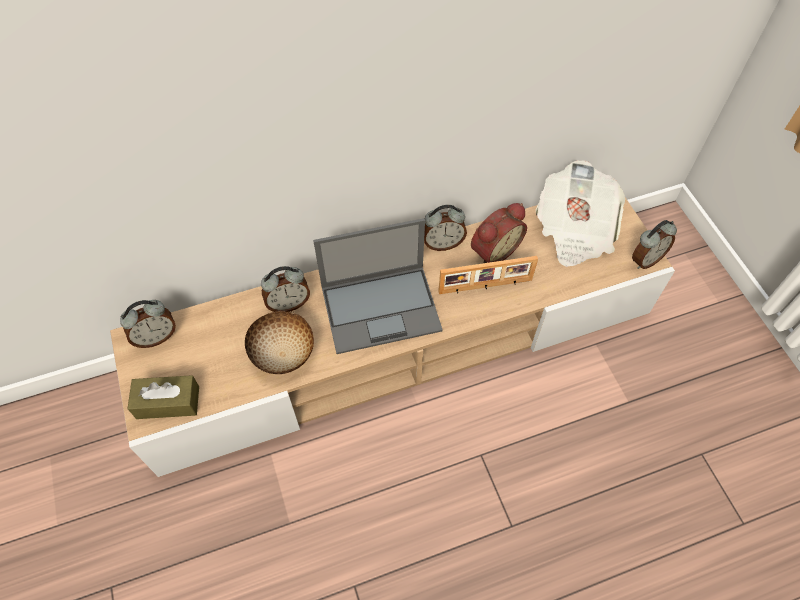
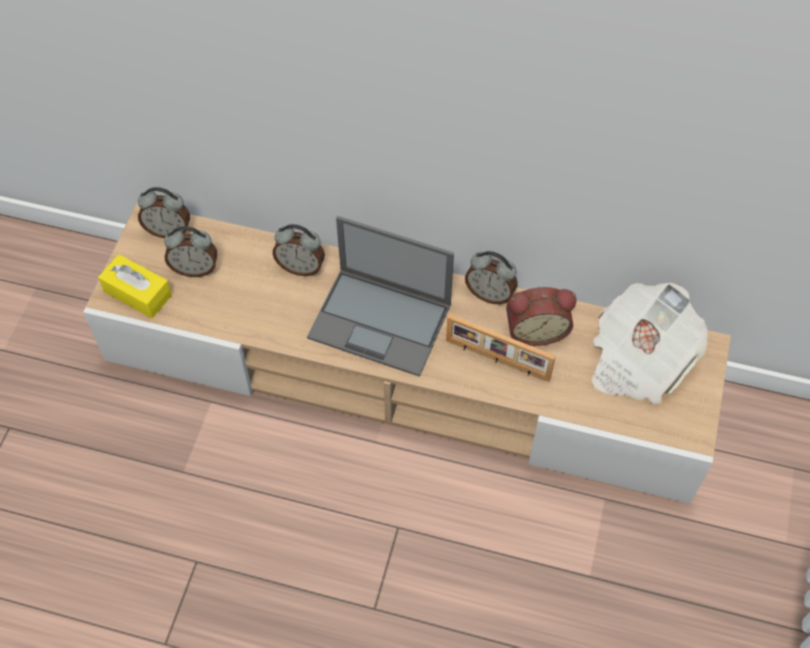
camera: 35 degrees right, 0 degrees up
brown tissue box [127,375,199,419] -> yellow tissue box [98,254,172,318]
bowl [245,311,314,374] -> none
alarm clock [632,220,677,269] -> alarm clock moved to [164,226,217,277]

